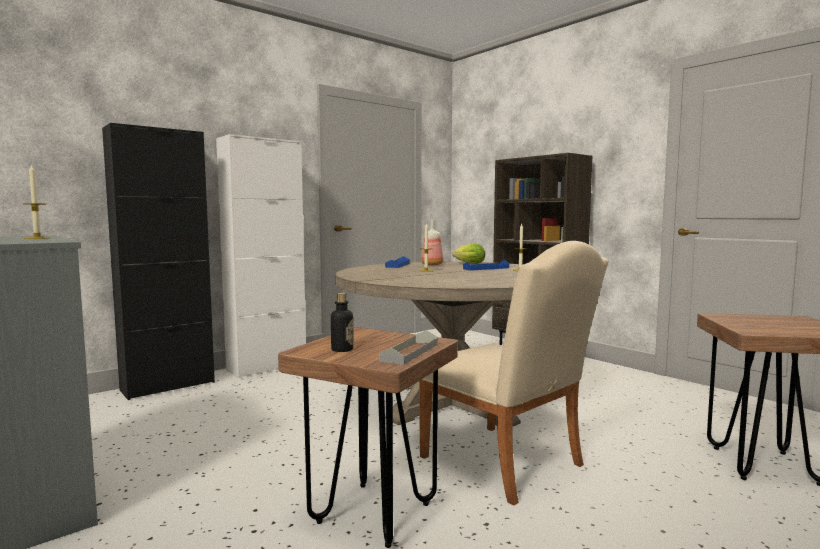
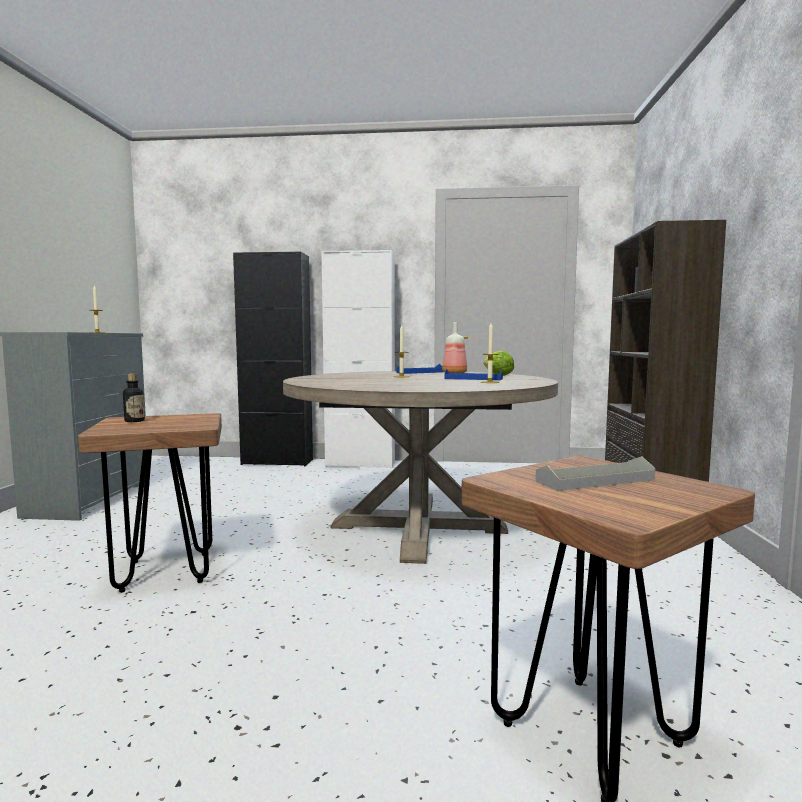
camera: 45 degrees right, 0 degrees up
grey tray [379,330,438,365] -> grey tray moved to [535,456,655,491]
beige chair [419,241,609,506] -> none

